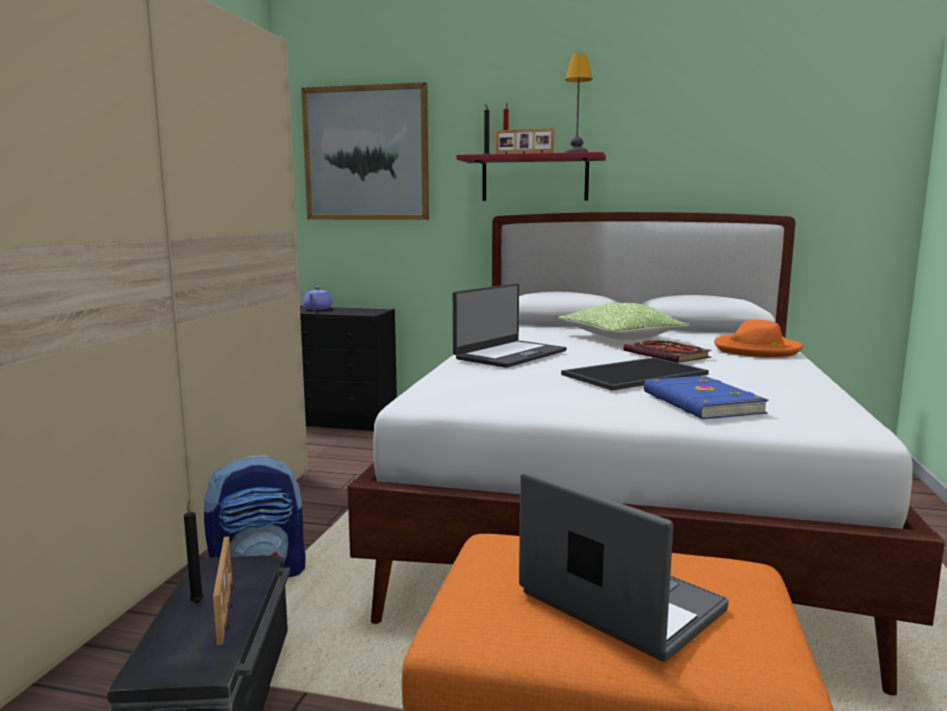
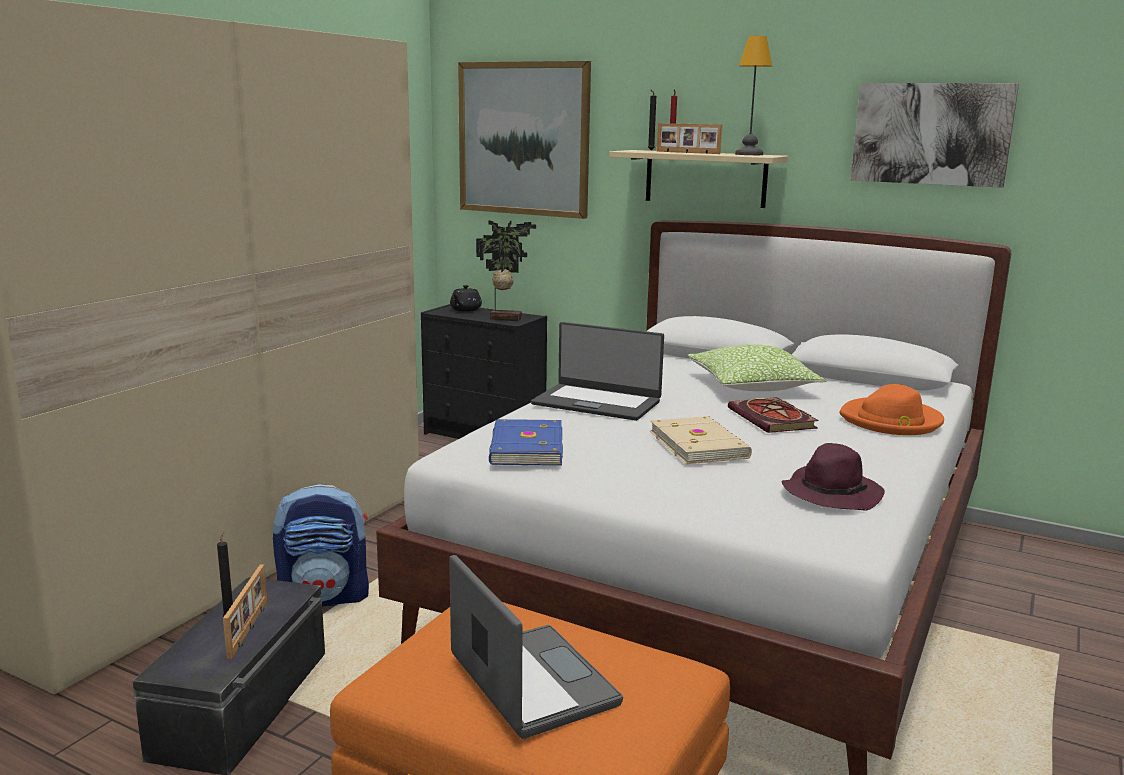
camera: 15 degrees right, 5 degrees up
purple teapot [303,286,333,310] -> black teapot [450,285,482,312]
laptop [453,283,567,368] -> laptop turned 60 degrees clockwise [531,322,664,421]
red shelf [457,152,606,201] -> beige shelf [609,150,789,208]
tray [561,357,709,391] -> beige book [650,416,752,464]
blue book [644,376,769,419] -> blue book moved to [489,419,563,466]
none -> potted plant [476,220,536,321]
none -> purple hat [781,443,885,510]
none -> picture [851,83,1019,188]

